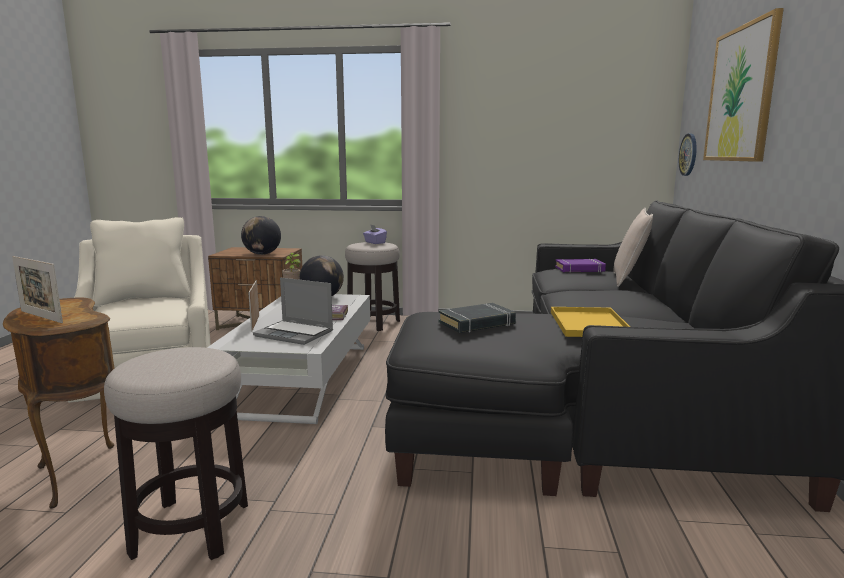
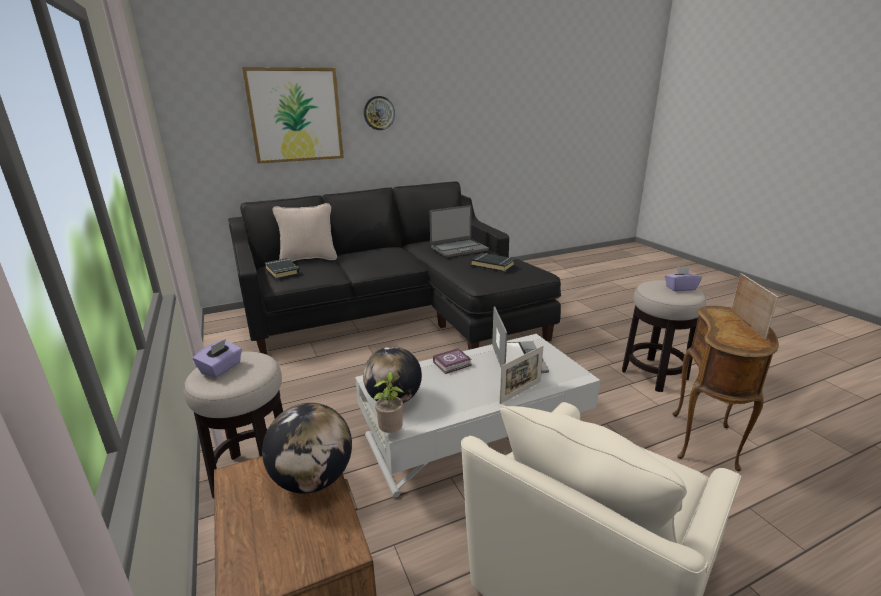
camera: 120 degrees left, 10 degrees up
yellow tray [551,307,630,337] -> laptop [429,205,489,258]
purple book [555,259,606,272] -> black book [264,258,300,280]
wall clock [679,134,697,176] -> wall clock moved to [363,96,395,130]
none -> purple tissue box [665,266,702,291]

